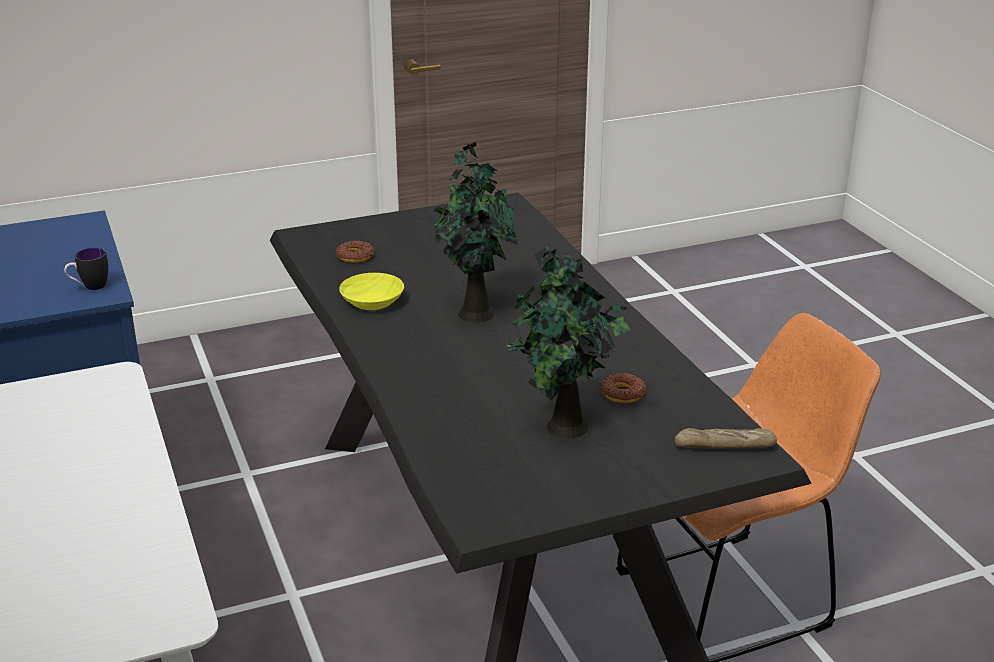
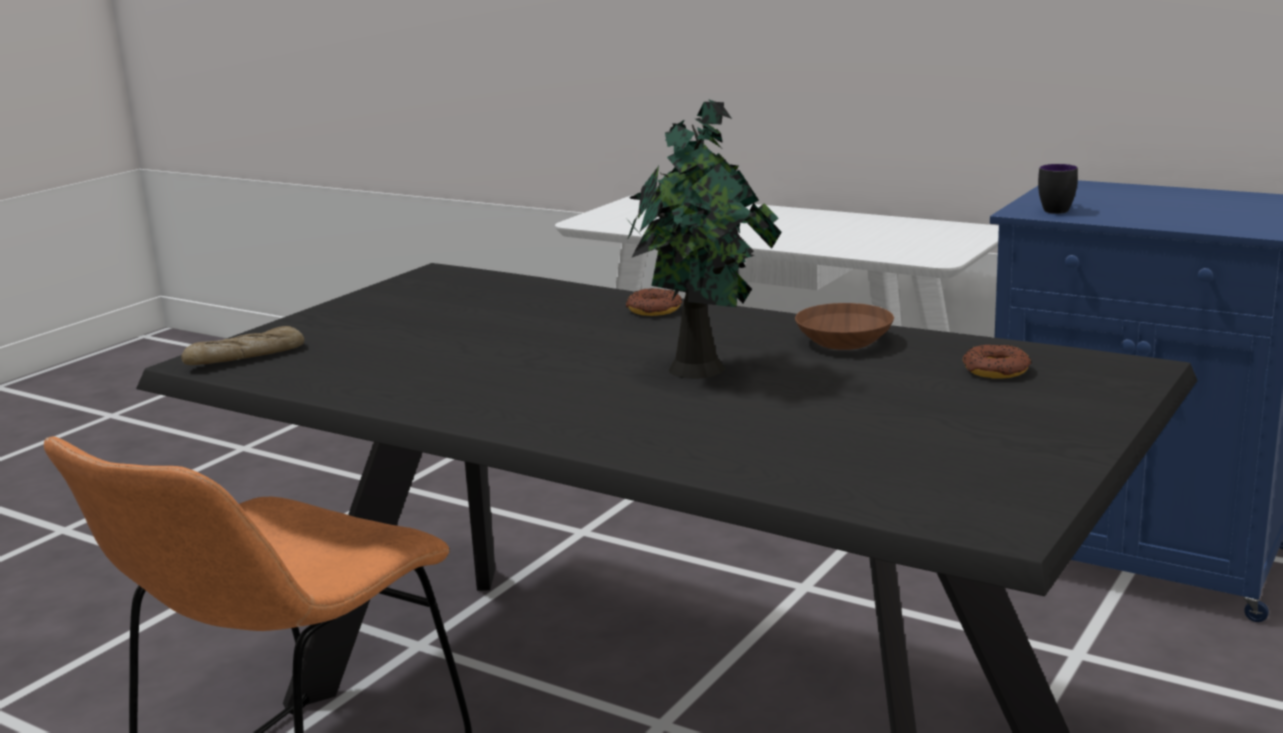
camera: 145 degrees right, 10 degrees down
yellow bowl [339,273,404,310] -> brown bowl [795,303,894,350]
potted plant [506,246,630,438] -> none
donut [600,373,646,403] -> donut moved to [625,288,682,316]

